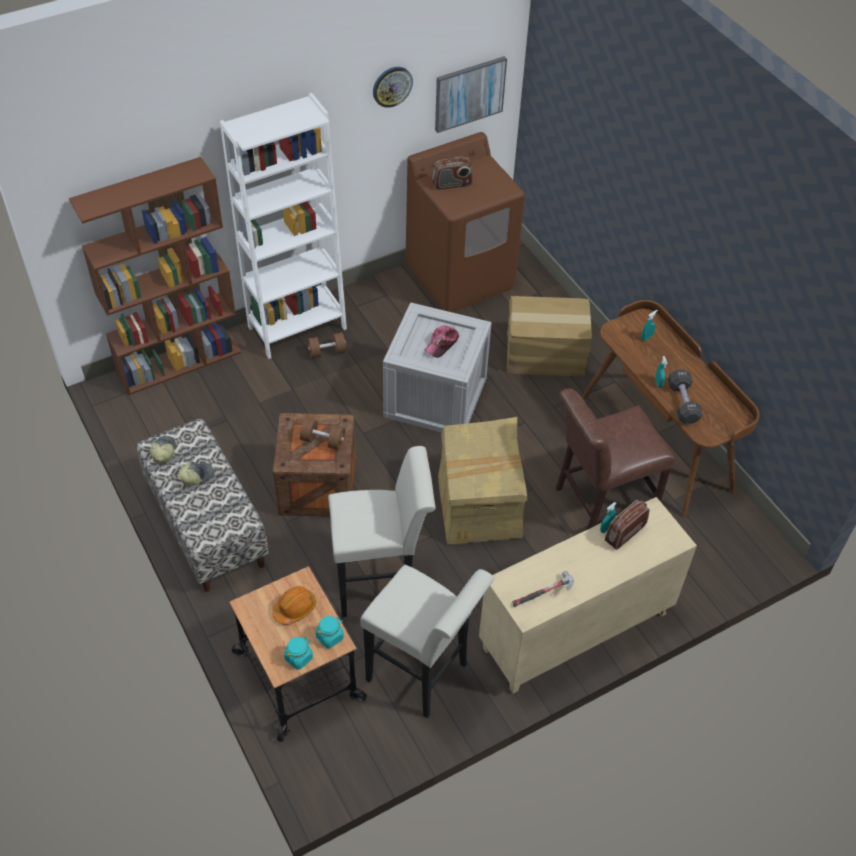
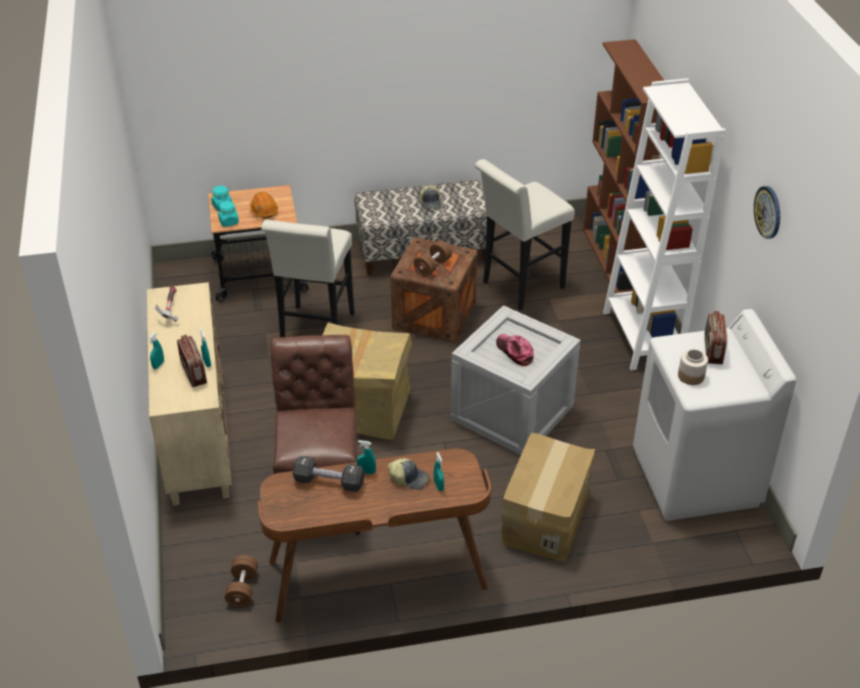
camera: 110 degrees right, 10 degrees down
cap [151,436,176,463] -> cap moved to [388,458,429,490]
brown dumbbell [308,332,346,358] -> brown dumbbell moved to [225,555,258,607]
white stool [360,565,494,718] -> white stool moved to [475,159,575,310]
brown washing machine [405,132,525,312] -> white washing machine [633,309,796,521]
picture [435,56,507,133] -> none
none -> turquoise spray bottle [148,333,164,369]
none -> jar [678,349,708,385]

